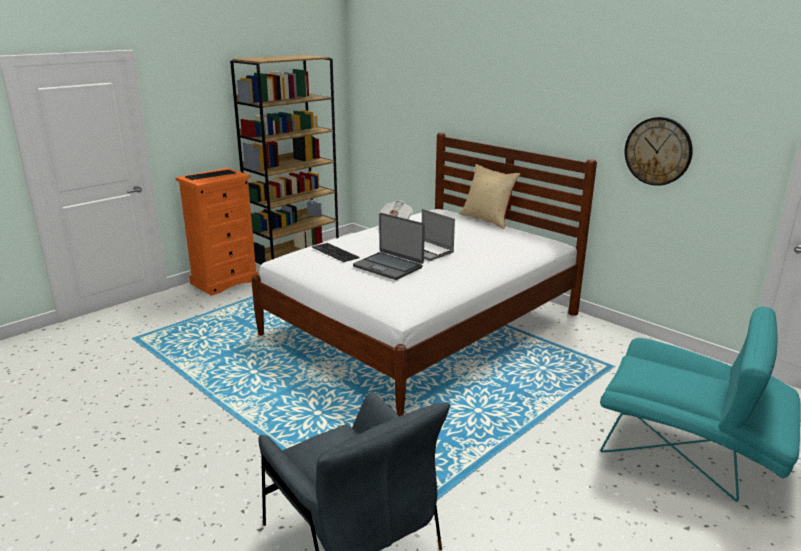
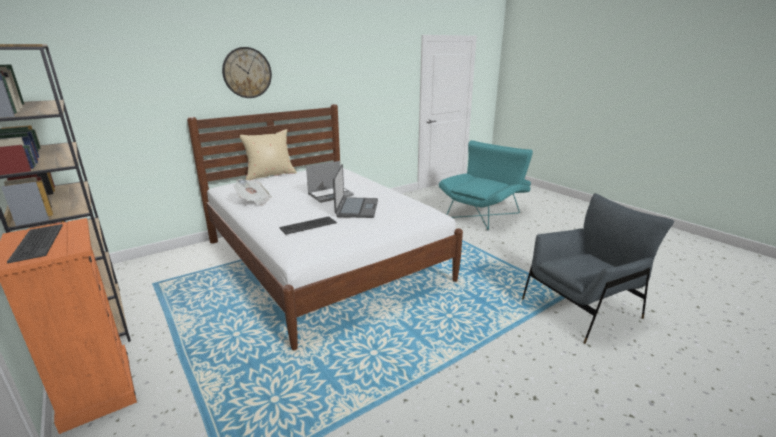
camera: 80 degrees left, 0 degrees up
laptop [353,213,425,280] -> laptop turned 45 degrees counterclockwise [333,164,378,218]
wall clock [625,117,693,186] -> wall clock moved to [222,47,272,98]

